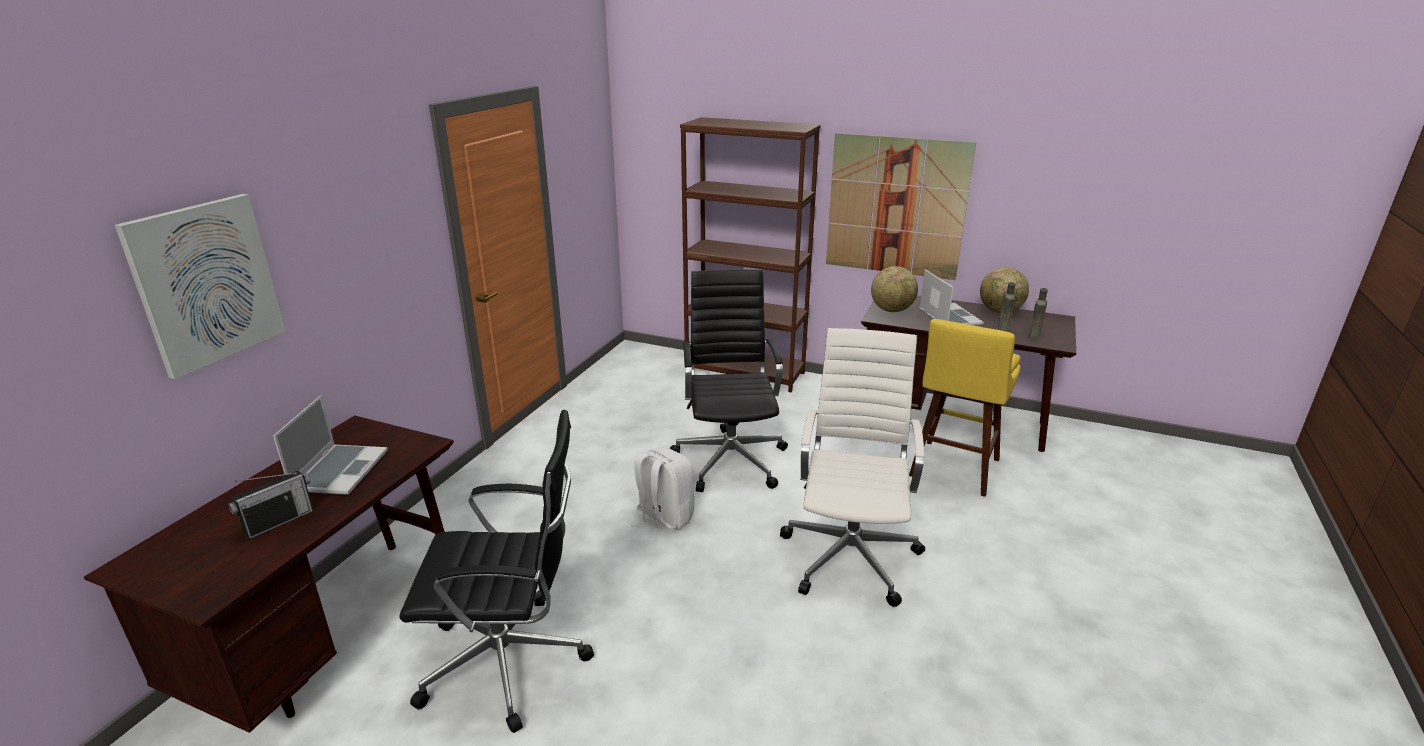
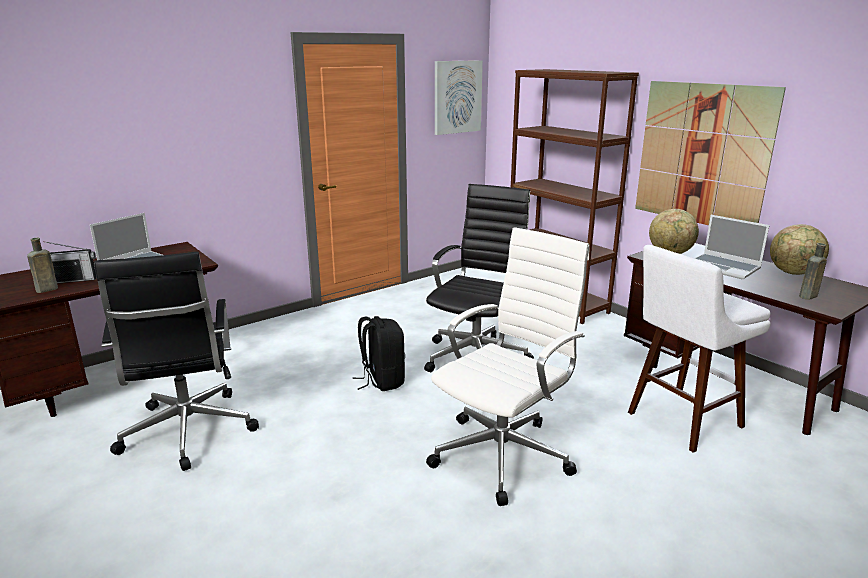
camera: 30 degrees right, 5 degrees down
picture [115,194,286,379] -> picture moved to [435,60,483,135]
black office chair [399,410,594,733] -> black office chair turned 45 degrees clockwise [94,252,259,471]
white backpack [631,447,695,538] -> black backpack [353,316,405,391]
yellow stool [909,319,1021,497] -> white stool [628,245,771,453]
laptop [919,269,984,326] -> laptop turned 120 degrees clockwise [694,215,770,280]
brown bottle [998,282,1016,332] -> brown bottle moved to [27,238,58,293]

